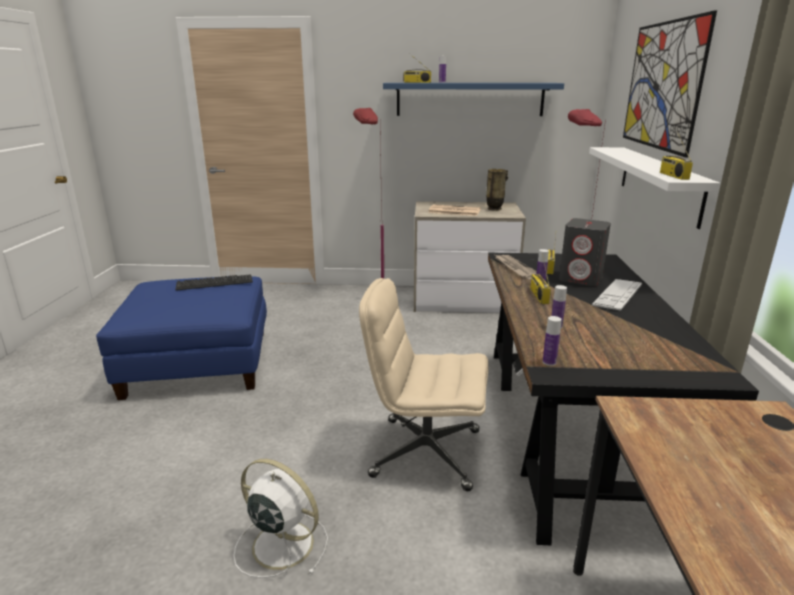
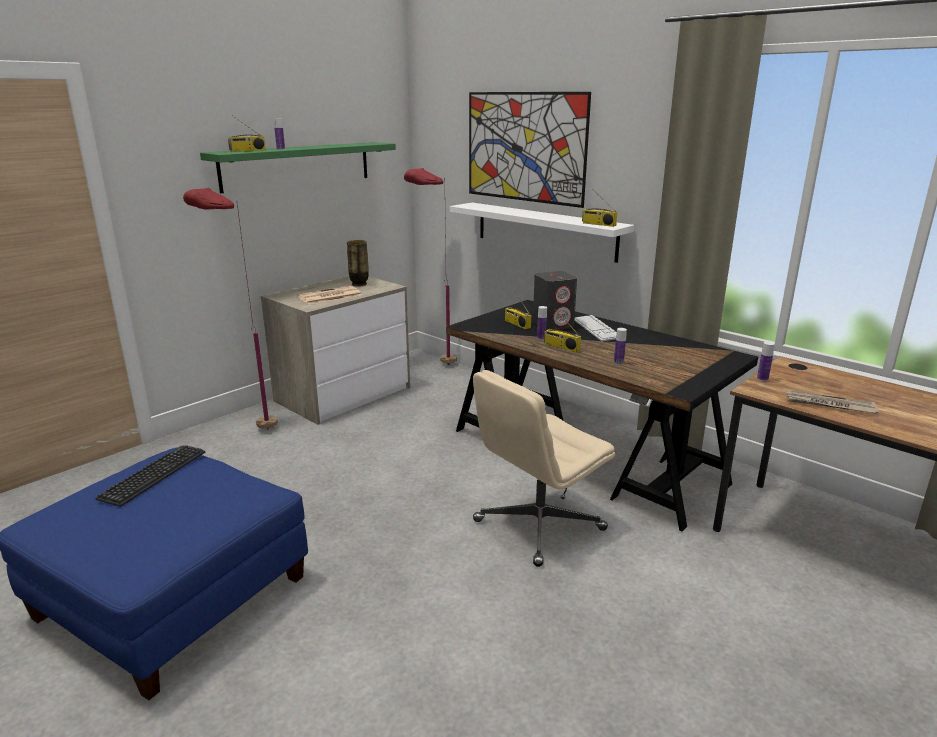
camera: 50 degrees left, 0 degrees up
white fan [233,459,328,578] -> none
blue shelf [383,83,564,116] -> green shelf [200,142,396,193]
newspaper [495,255,537,279] -> newspaper moved to [786,390,879,414]
bottle [543,316,562,366] -> bottle moved to [757,341,775,381]

